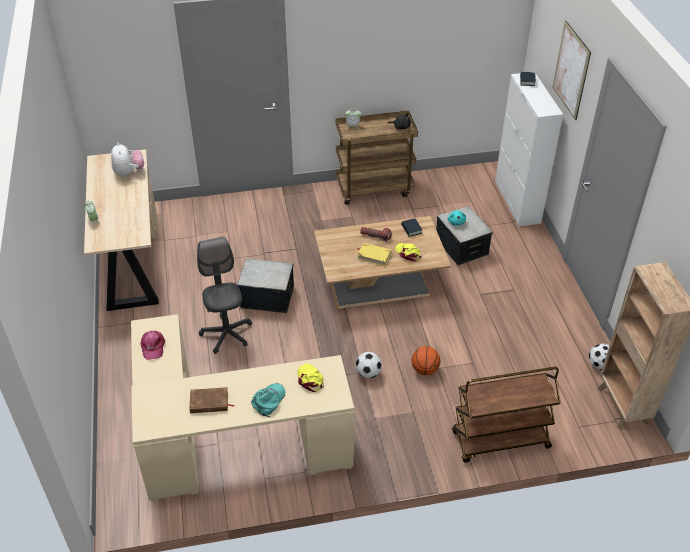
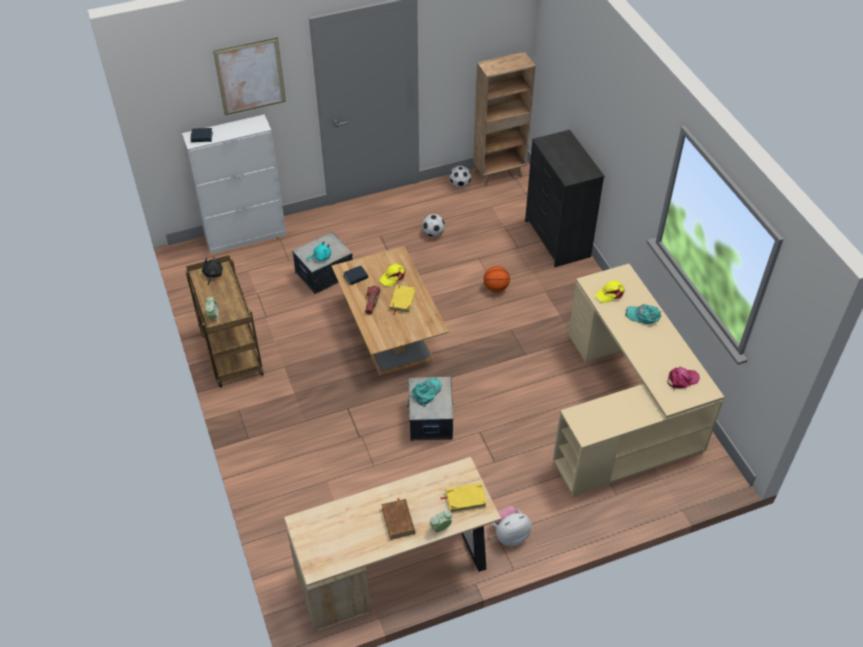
camera: 100 degrees left, 5 degrees up
plush toy [111,143,144,177] -> plush toy moved to [493,506,531,546]
pink cap [140,331,165,360] -> pink cap moved to [667,367,700,390]
brown book [189,387,235,413] -> brown book moved to [381,498,415,540]
grey office chair [197,237,252,354] -> none
football [356,352,382,378] -> football moved to [422,214,445,237]
brown cart [452,367,561,463] -> black dresser [525,130,605,267]
none -> turquoise cap [412,378,442,407]
none -> yellow book [441,483,487,513]

